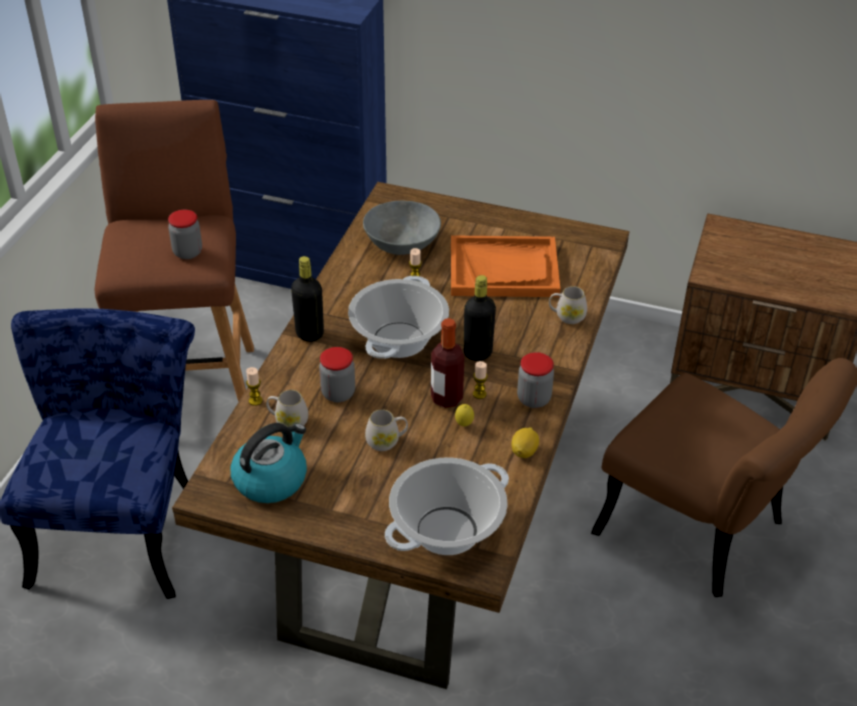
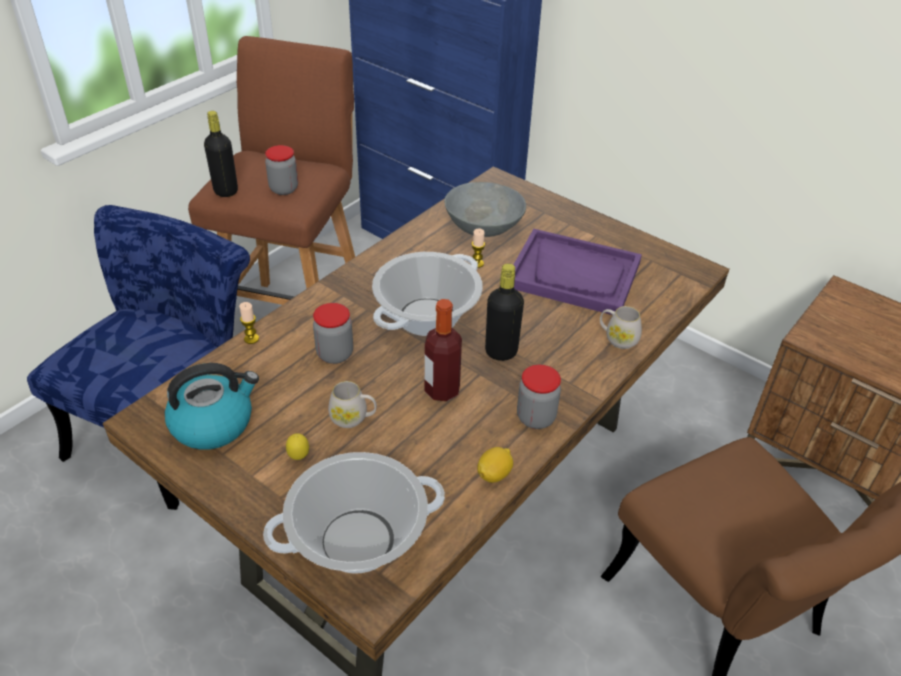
camera: 20 degrees right, 0 degrees up
white mug [266,390,308,427] -> none
black bottle [291,256,324,342] -> black bottle moved to [204,111,238,197]
orange tray [451,235,561,297] -> purple tray [513,229,642,315]
lemon [455,404,474,426] -> lemon moved to [286,433,309,460]
candle [473,361,488,399] -> none

